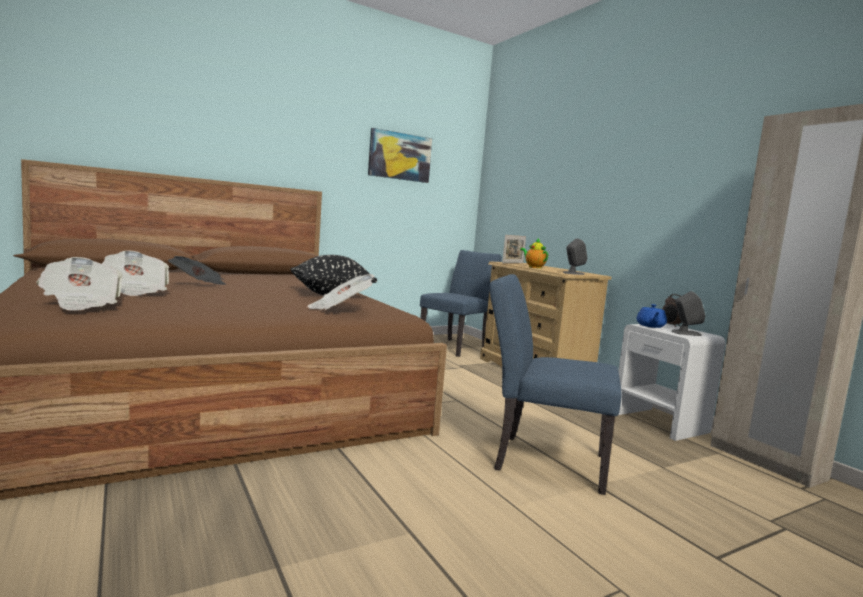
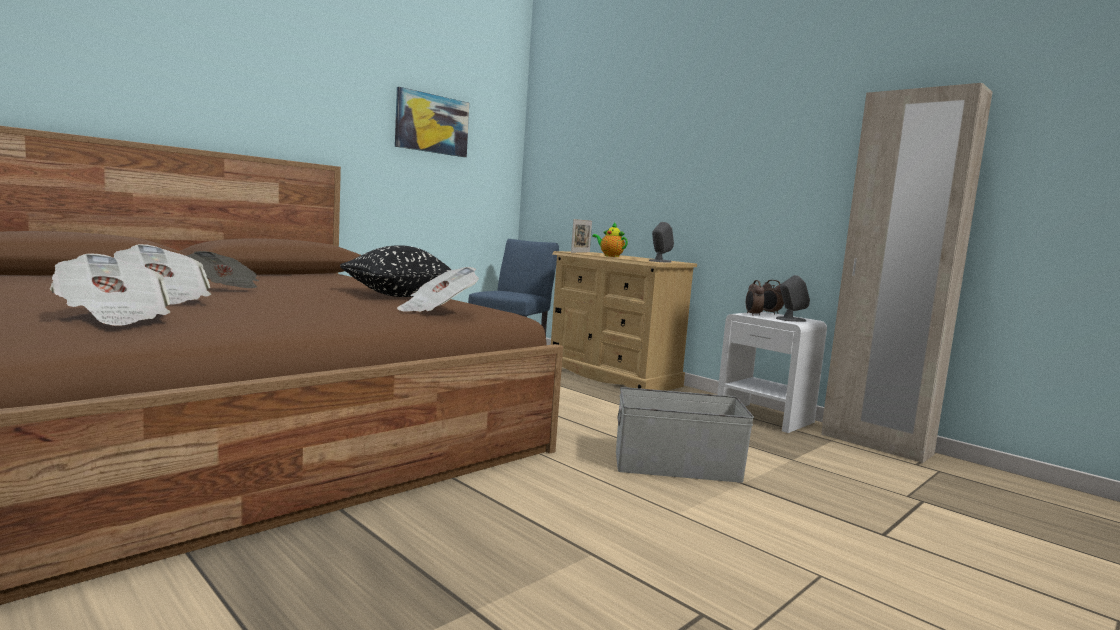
camera: 15 degrees left, 0 degrees up
blue chair [489,274,622,495] -> grey storage box [616,387,754,483]
blue teapot [637,304,667,328] -> alarm clock [746,280,764,316]

